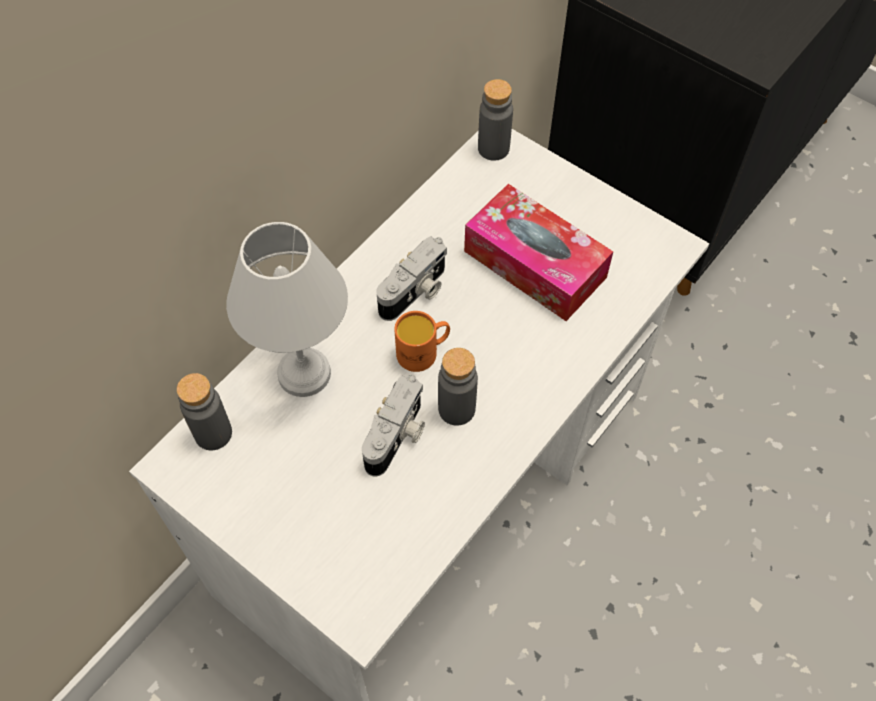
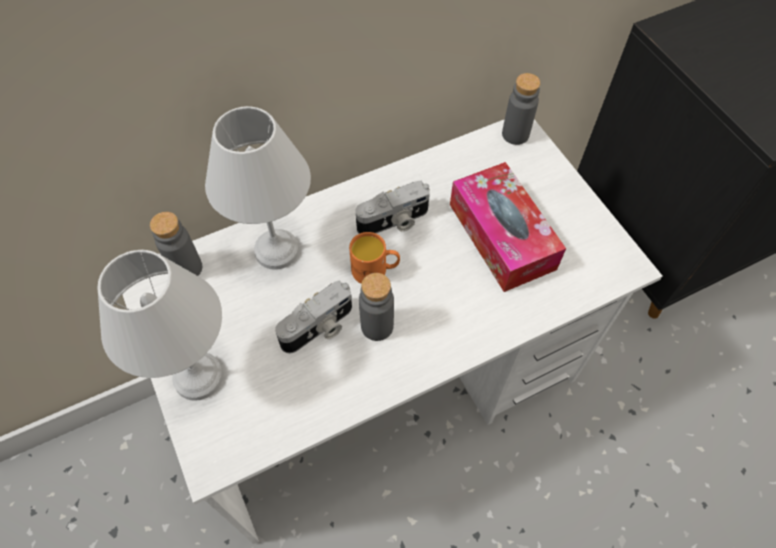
camera: 25 degrees right, 0 degrees up
none -> white table lamp [98,250,223,401]

